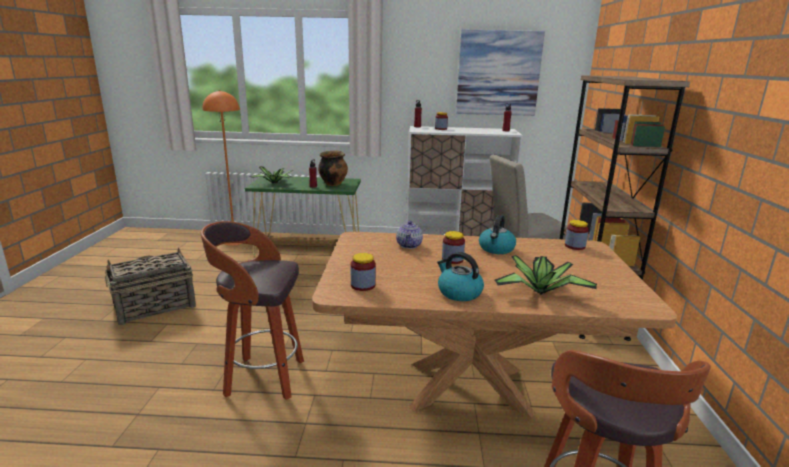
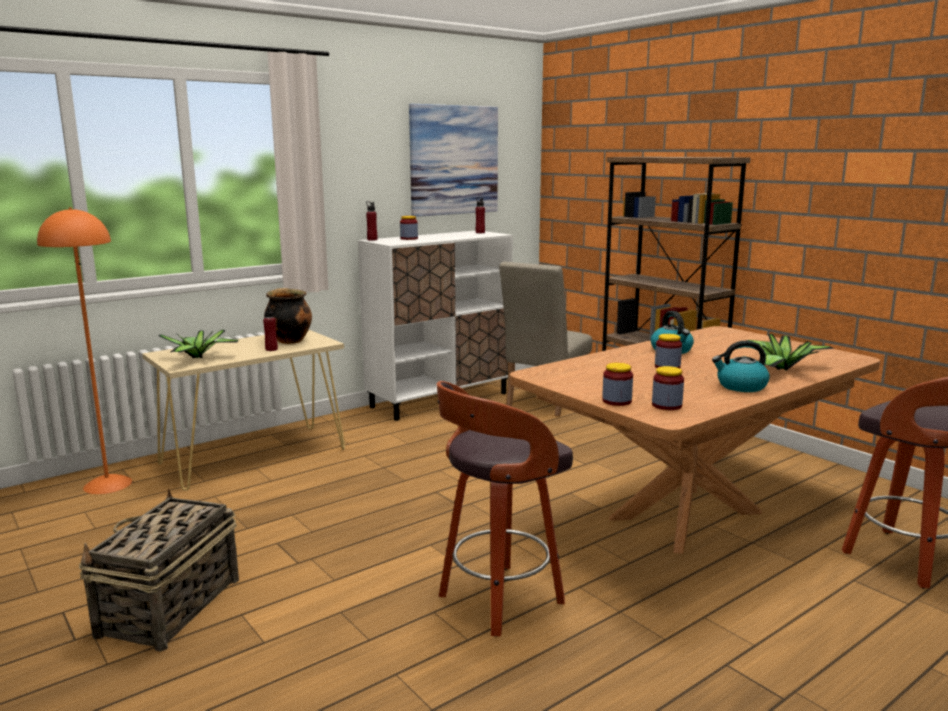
camera: 40 degrees left, 5 degrees down
green console table [245,176,361,255] -> beige console table [142,330,345,491]
teapot [396,221,423,249] -> none
jar [565,220,589,250] -> jar moved to [602,363,633,406]

